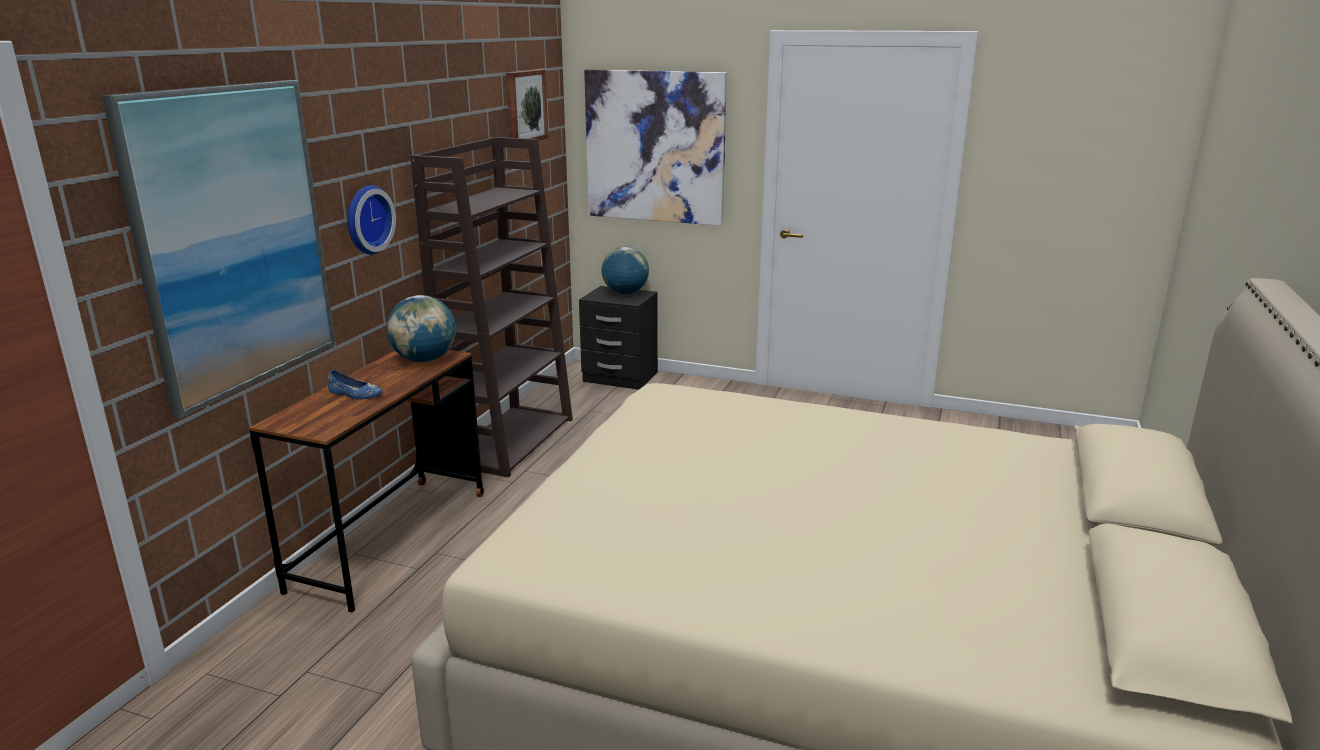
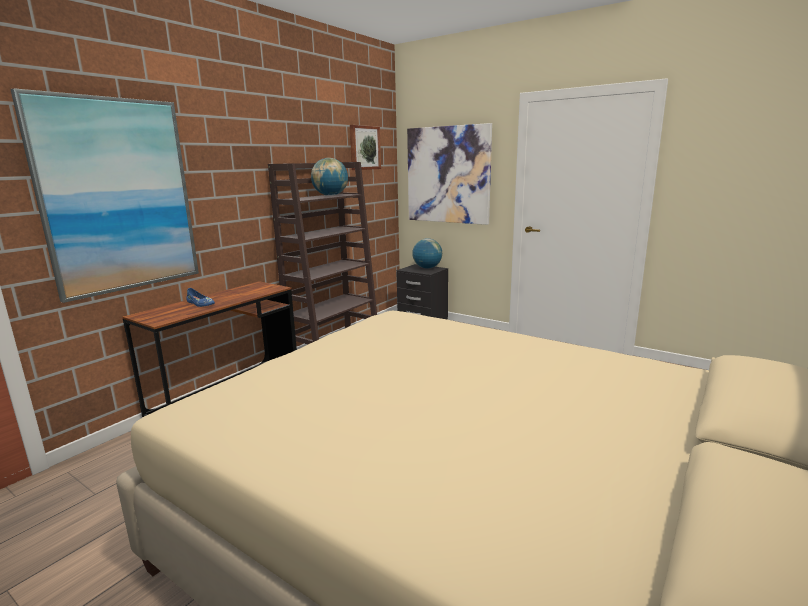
camera: 15 degrees right, 5 degrees down
wall clock [347,185,396,255] -> none
globe [387,295,456,363] -> globe moved to [311,158,348,196]

